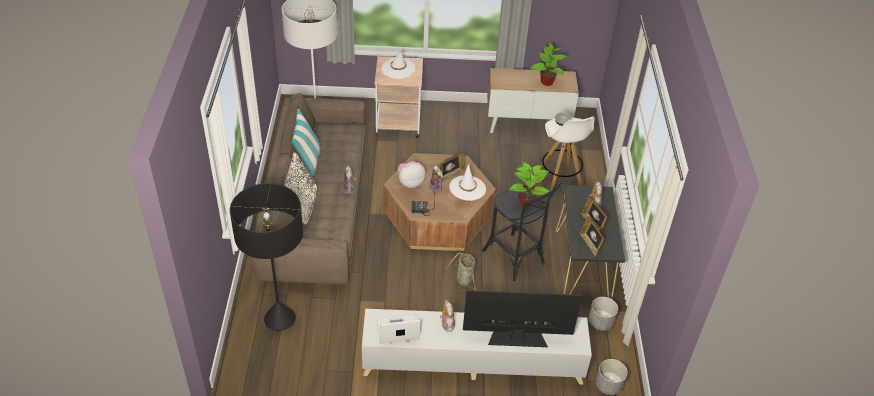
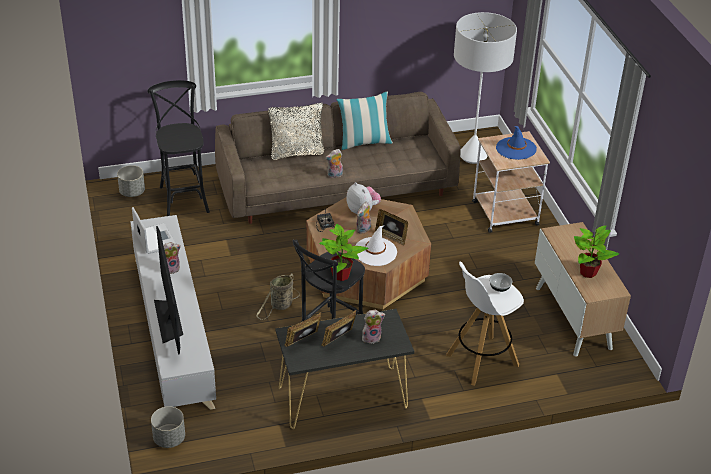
camera: 75 degrees right, 5 degrees down
black floor lamp [230,183,303,331] -> black stool [148,80,210,216]
white hat [382,50,415,79] -> blue hat [496,126,537,160]
grey planter [588,297,618,330] -> grey planter moved to [117,165,145,197]

